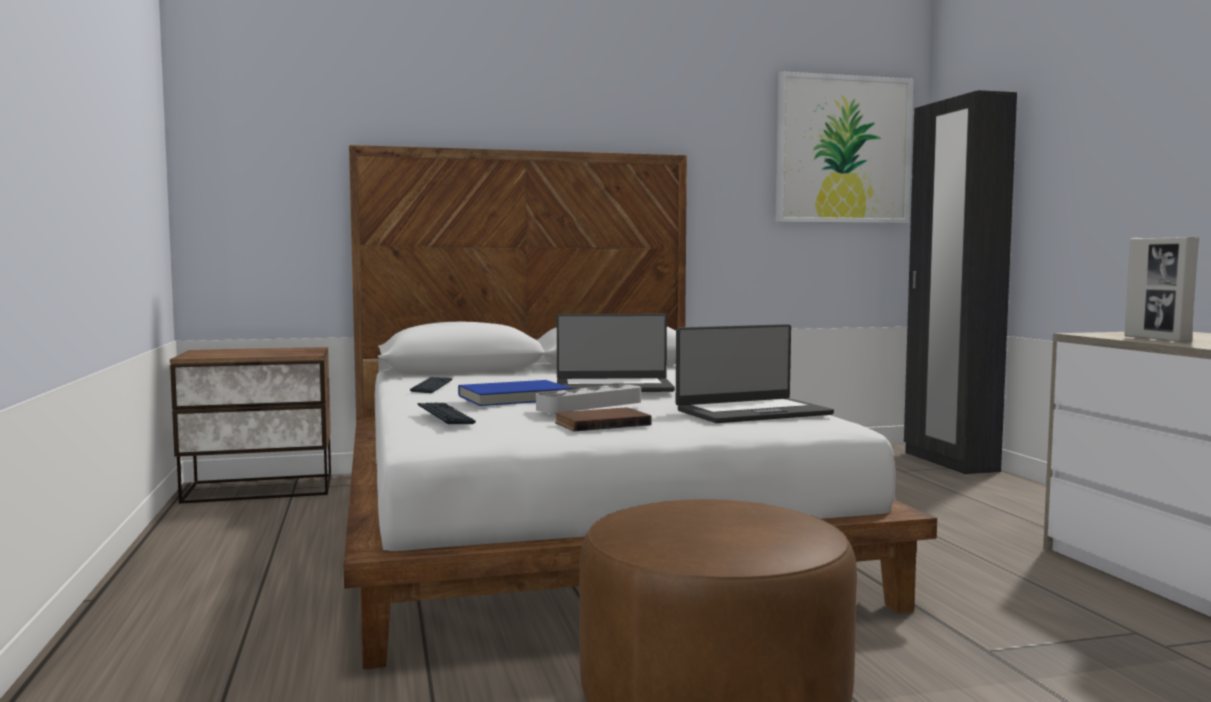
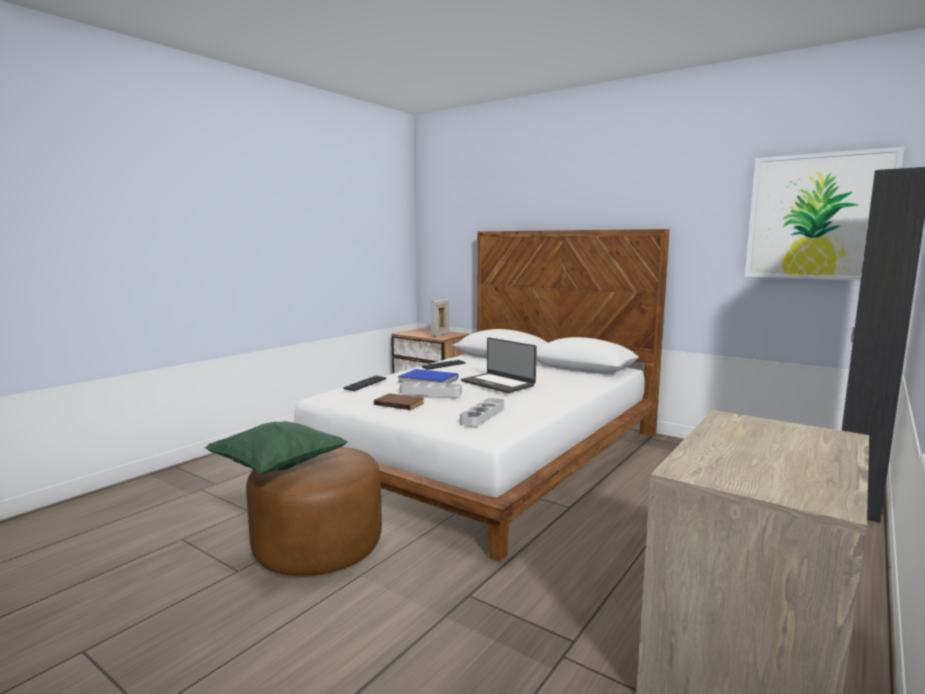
camera: 50 degrees right, 5 degrees up
laptop [676,324,834,423] -> grey tray [460,398,504,427]
picture frame [1125,237,1199,342] -> picture frame moved to [431,299,449,337]
none -> green pillow [205,421,348,474]

